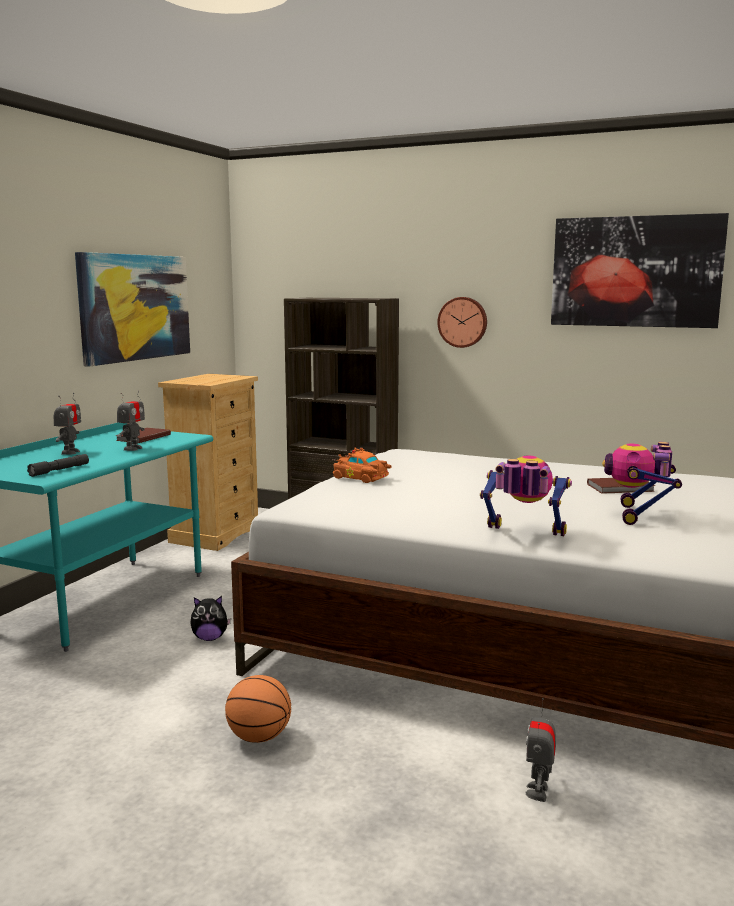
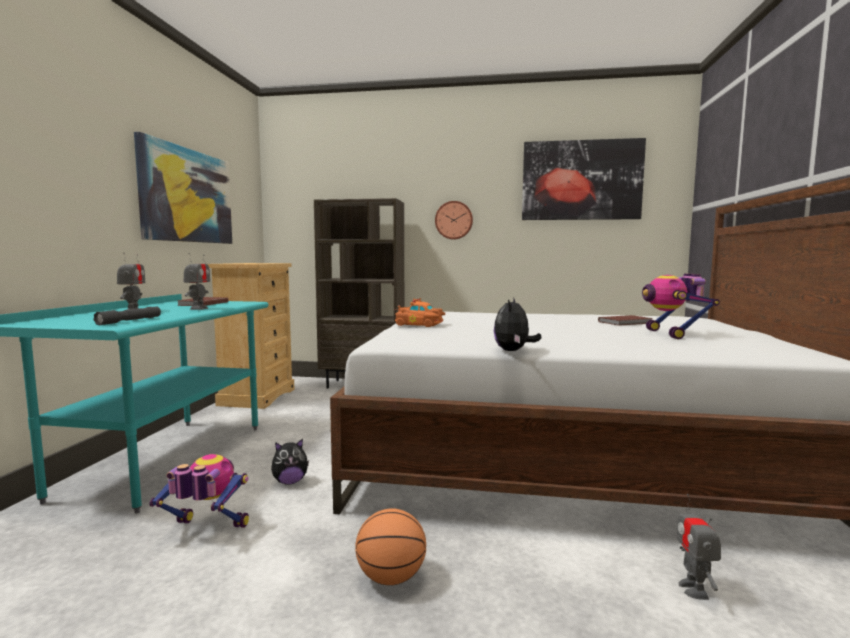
camera: 15 degrees left, 5 degrees down
toy robot [480,456,572,536] -> toy robot moved to [149,454,249,528]
none -> plush toy [494,297,542,351]

